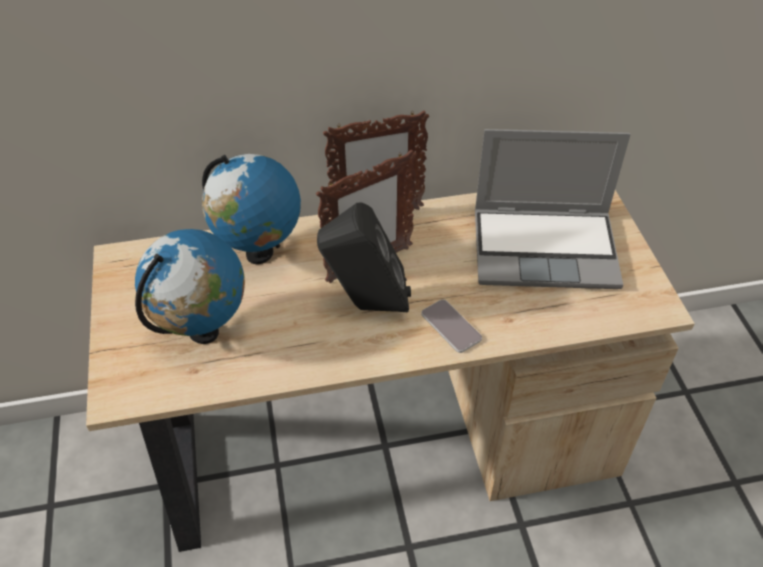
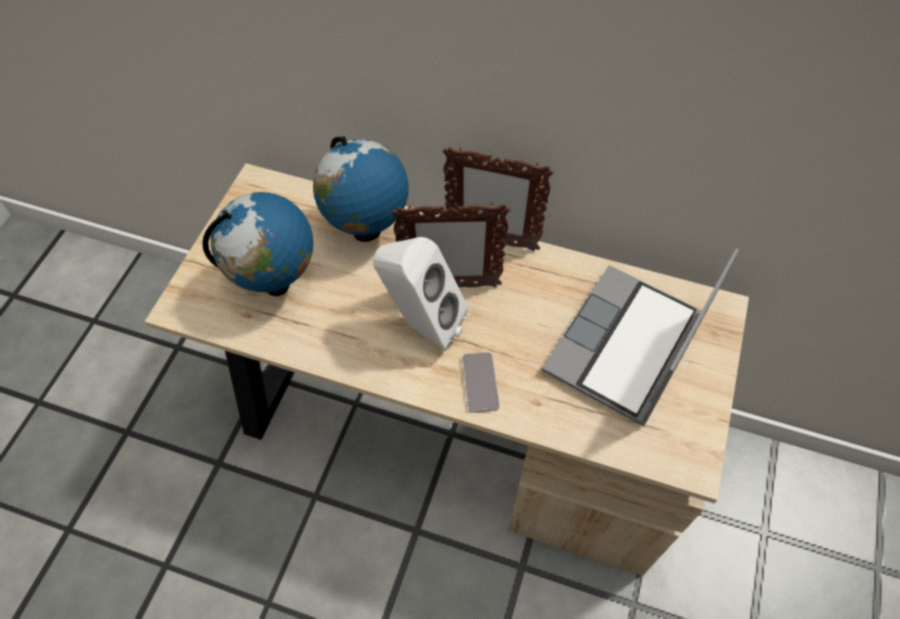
camera: 30 degrees right, 10 degrees up
black speaker [317,202,411,312] -> white speaker [373,237,468,351]
laptop [475,129,631,289] -> laptop turned 90 degrees clockwise [542,248,739,426]

